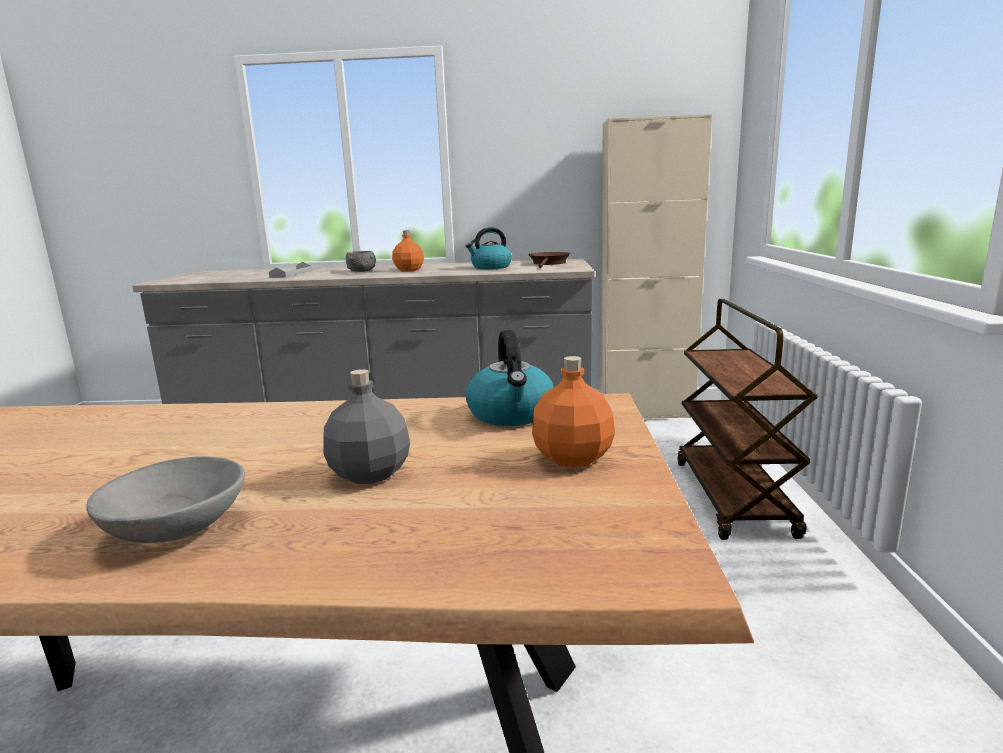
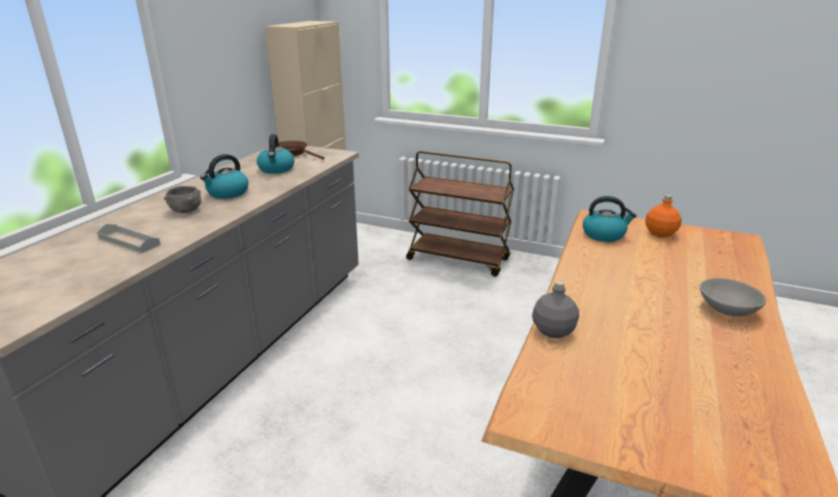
camera: 70 degrees left, 10 degrees up
grey bottle [323,369,410,484] -> grey bottle moved to [532,280,579,338]
orange bottle [392,230,424,271] -> kettle [200,154,249,199]

